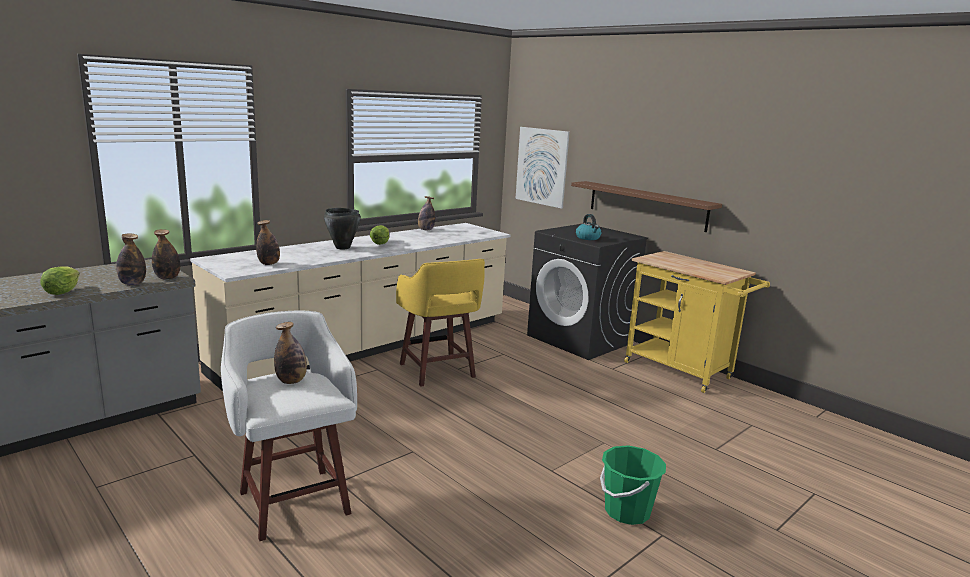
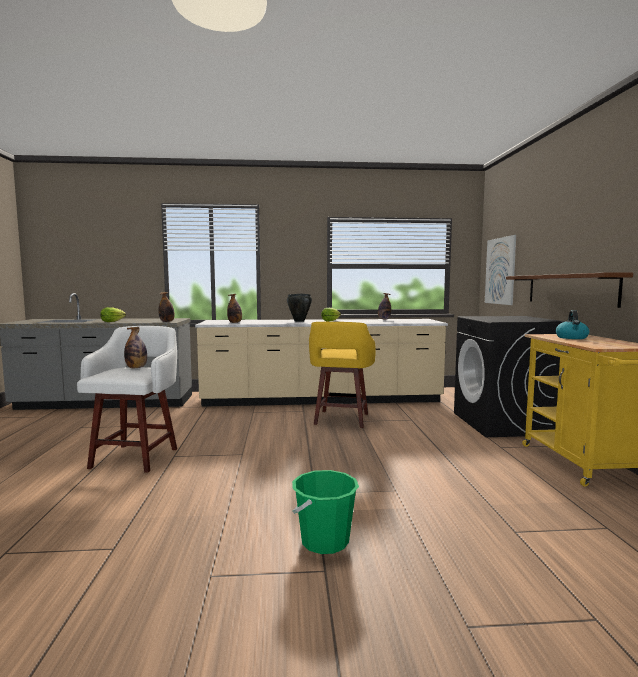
camera: 40 degrees right, 10 degrees down
bottle [116,233,146,285] -> none
kettle [576,214,602,240] -> kettle moved to [556,310,590,339]

